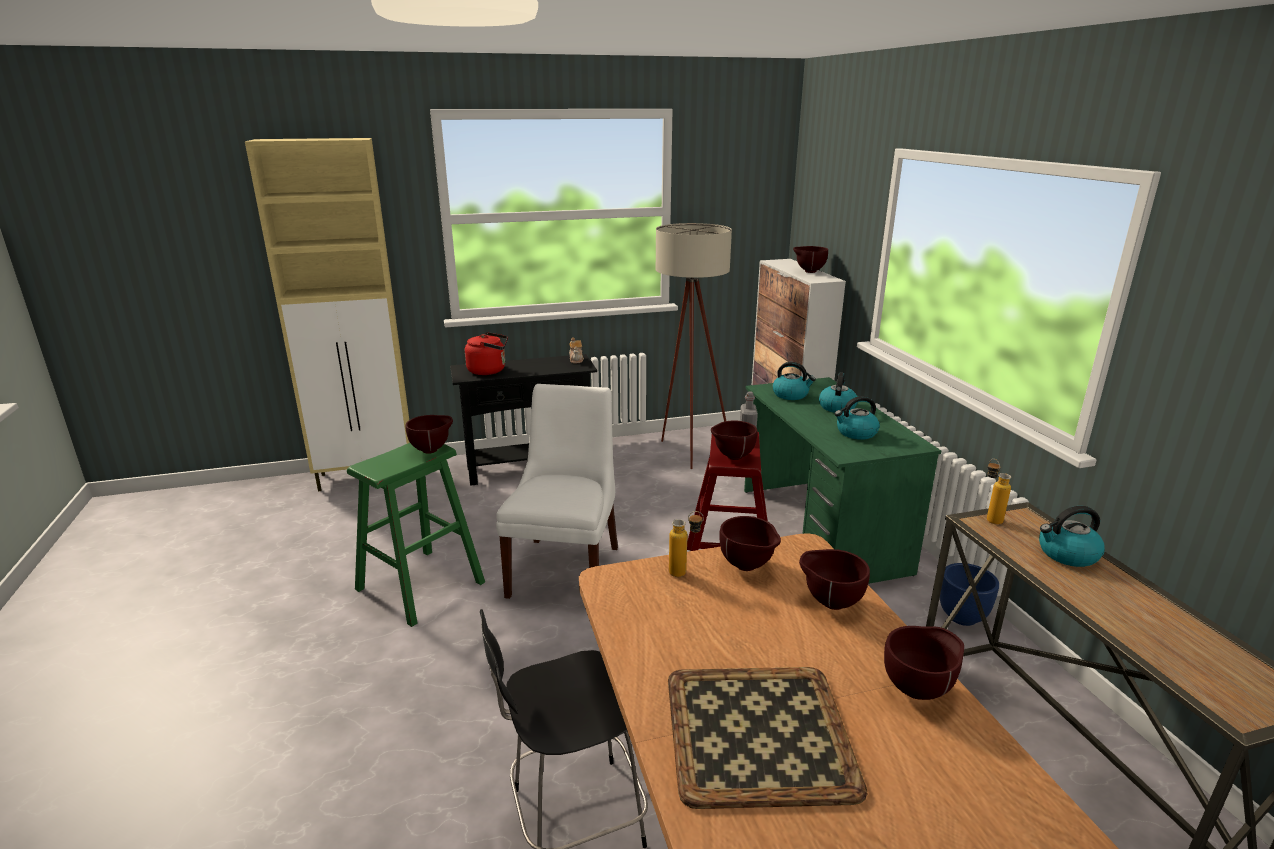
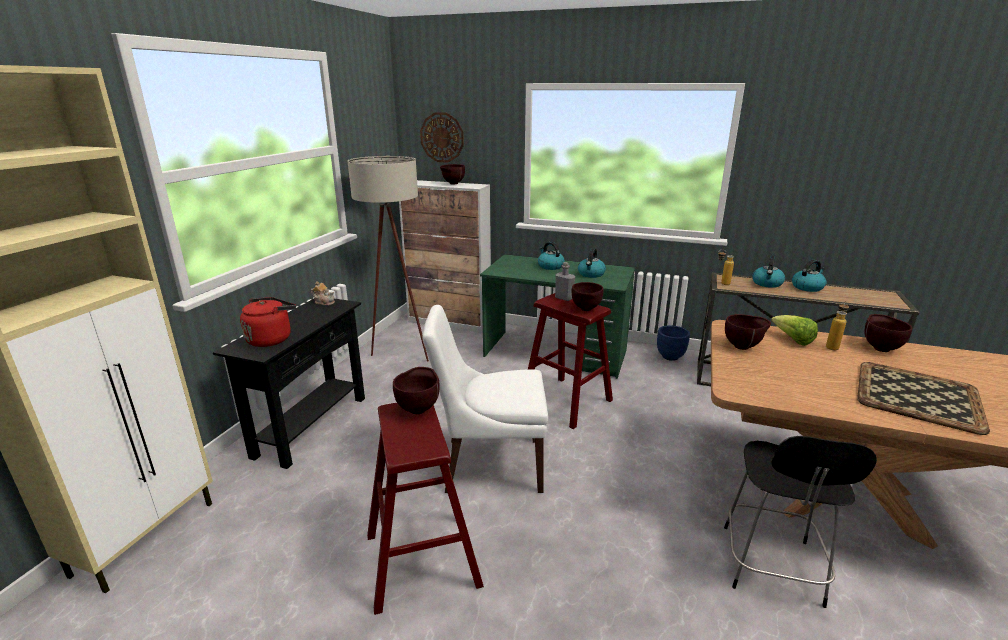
camera: 55 degrees left, 0 degrees up
green stool [347,443,485,627] -> red stool [367,403,484,615]
white chair [496,384,618,599] -> white chair turned 45 degrees counterclockwise [422,305,548,493]
bottle [669,511,704,577] -> bottle moved to [826,301,849,350]
kettle [773,362,816,400] -> kettle moved to [792,260,826,292]
brown bowl [799,549,870,610] -> lettuce [771,315,818,346]
none -> wall clock [420,112,464,163]

